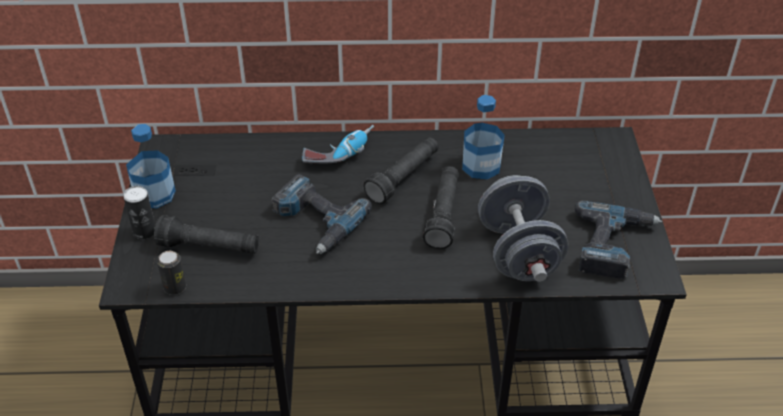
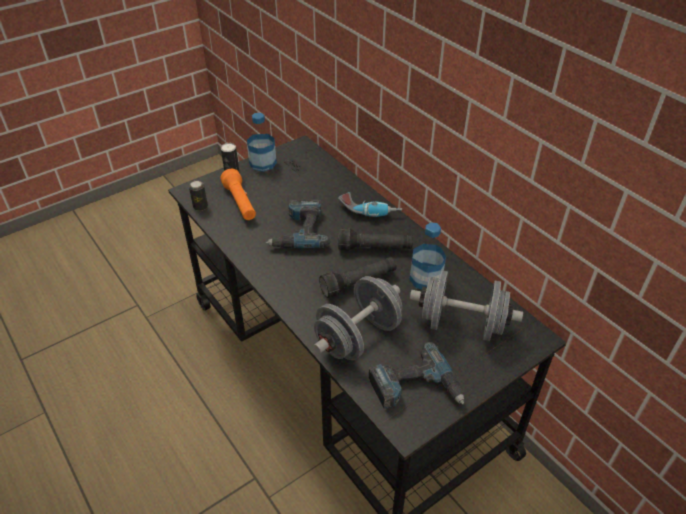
camera: 55 degrees right, 0 degrees up
black flashlight [154,215,259,254] -> orange flashlight [220,169,256,220]
none -> grey dumbbell [410,270,523,341]

